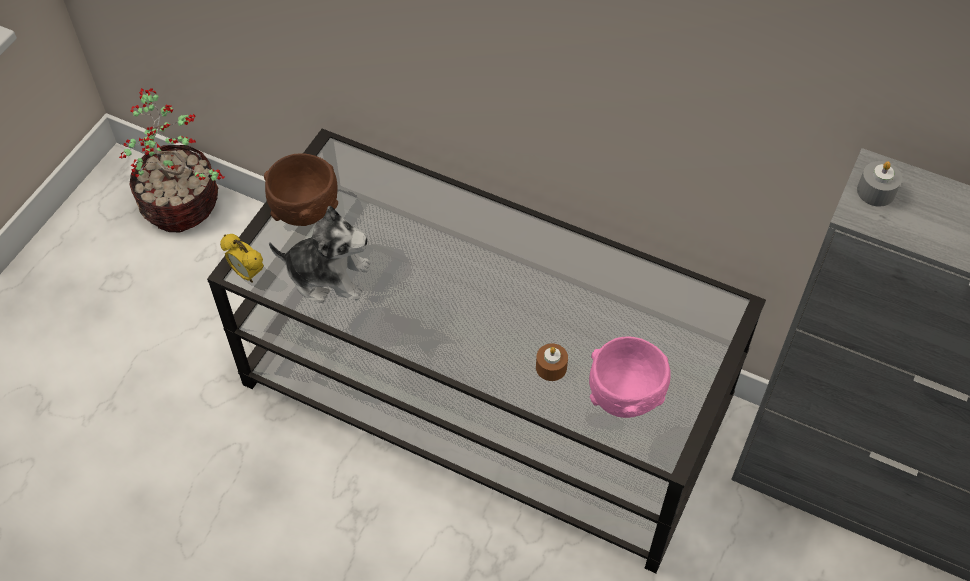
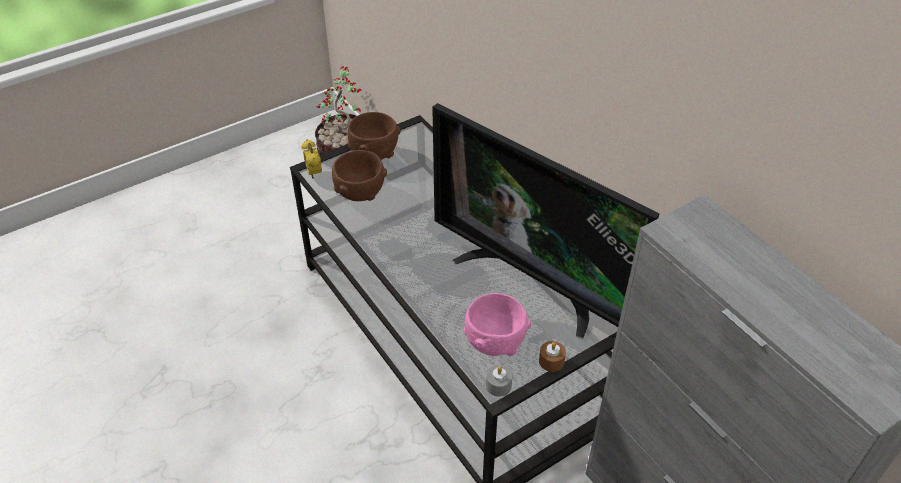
camera: 30 degrees right, 10 degrees down
plush toy [269,206,370,303] -> brown bowl [332,150,387,201]
brown candle [536,343,568,381] -> brown candle moved to [539,341,566,372]
grey candle [857,161,902,207] -> grey candle moved to [486,365,513,397]
none -> television [432,103,659,338]

